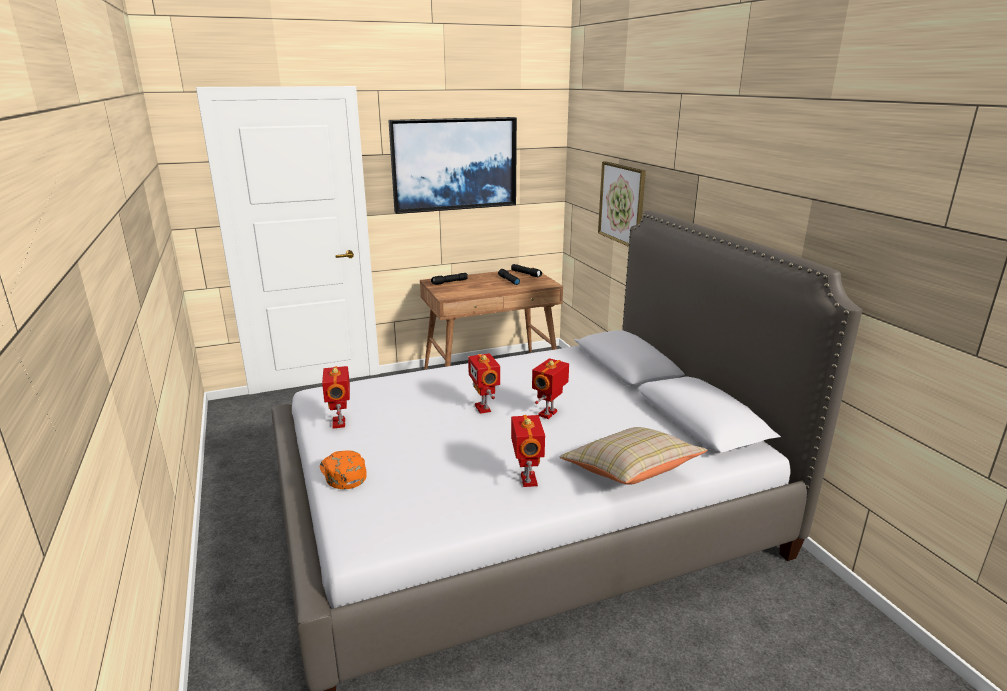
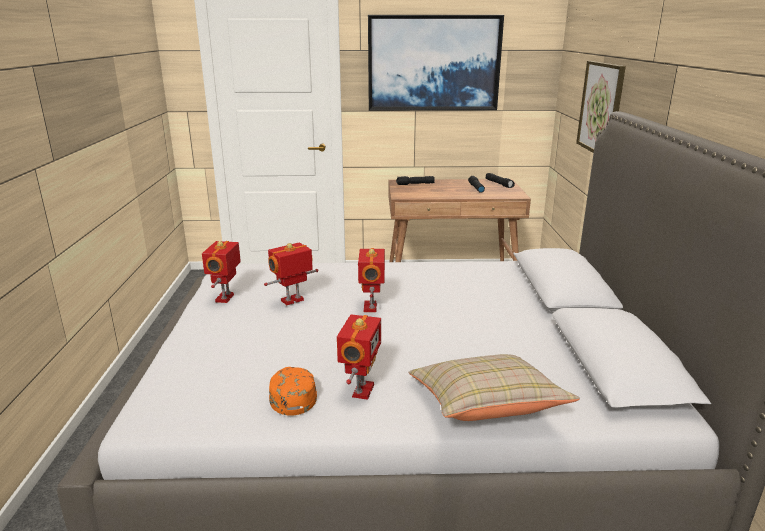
camera: 20 degrees right, 0 degrees up
orange cap [320,450,367,489] -> orange cap moved to [269,367,317,416]
toy robot [532,358,569,419] -> toy robot moved to [264,242,318,305]

